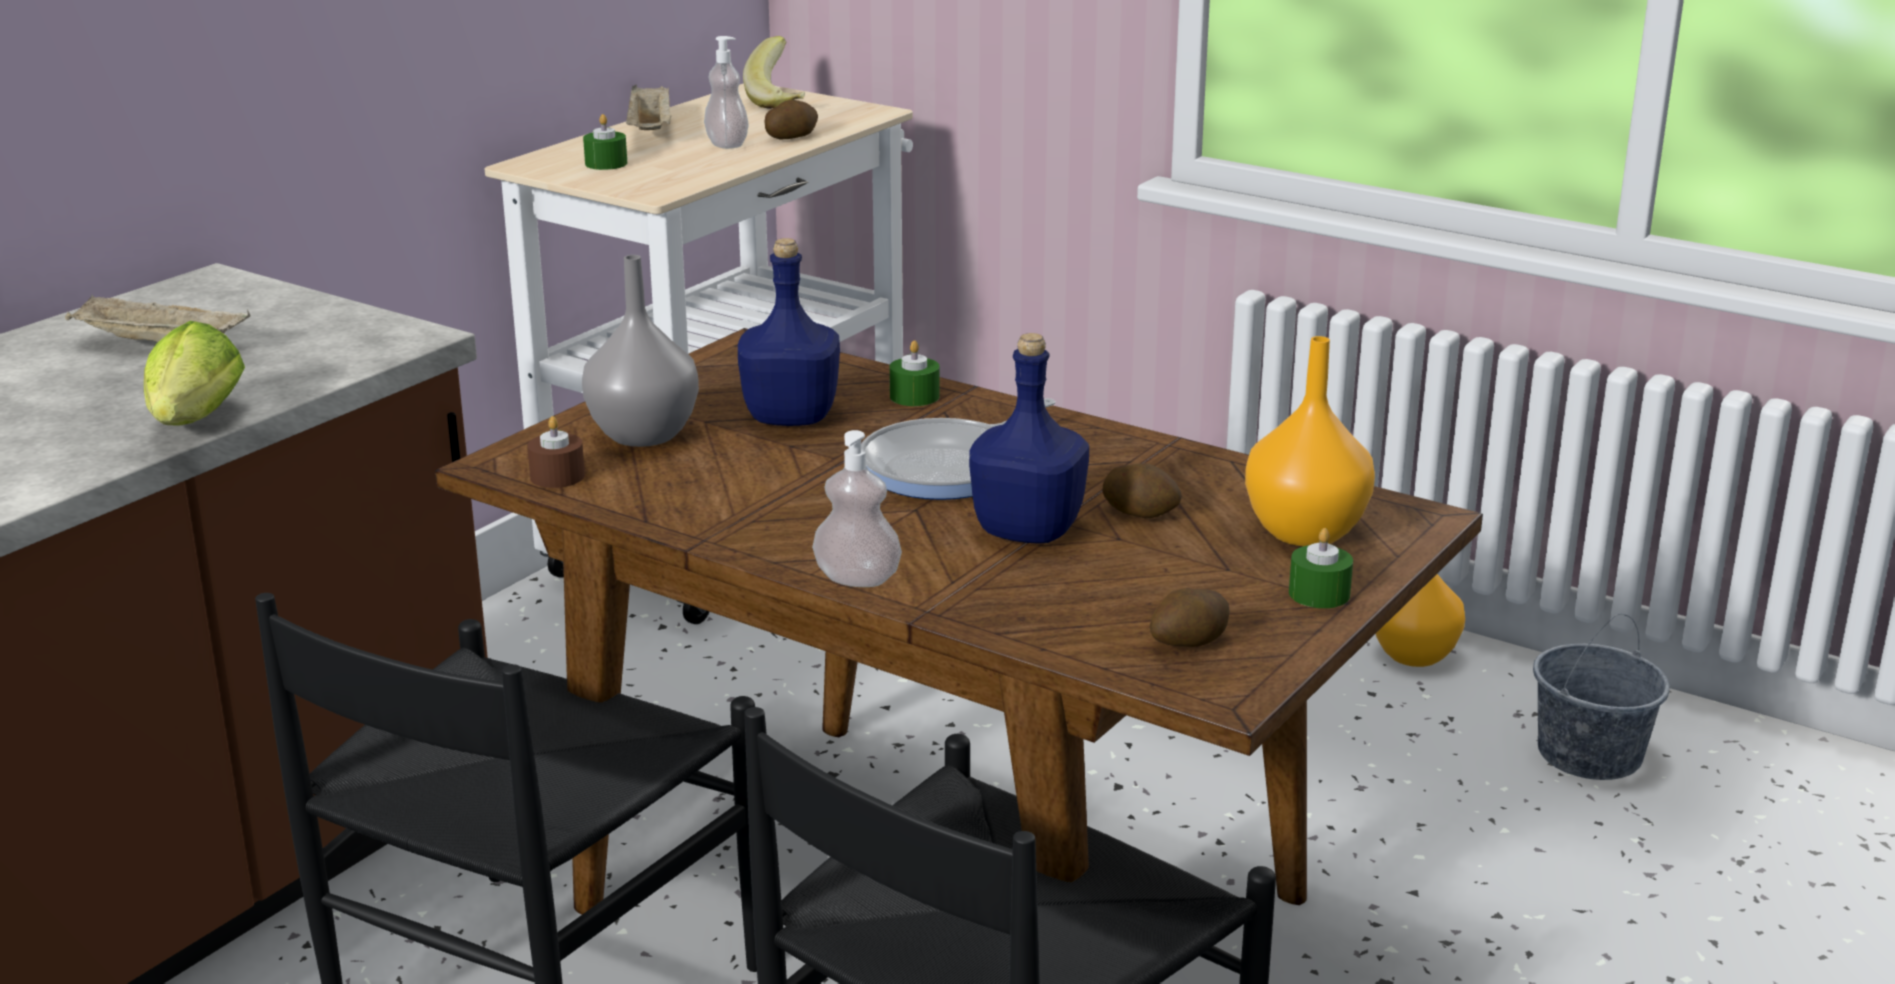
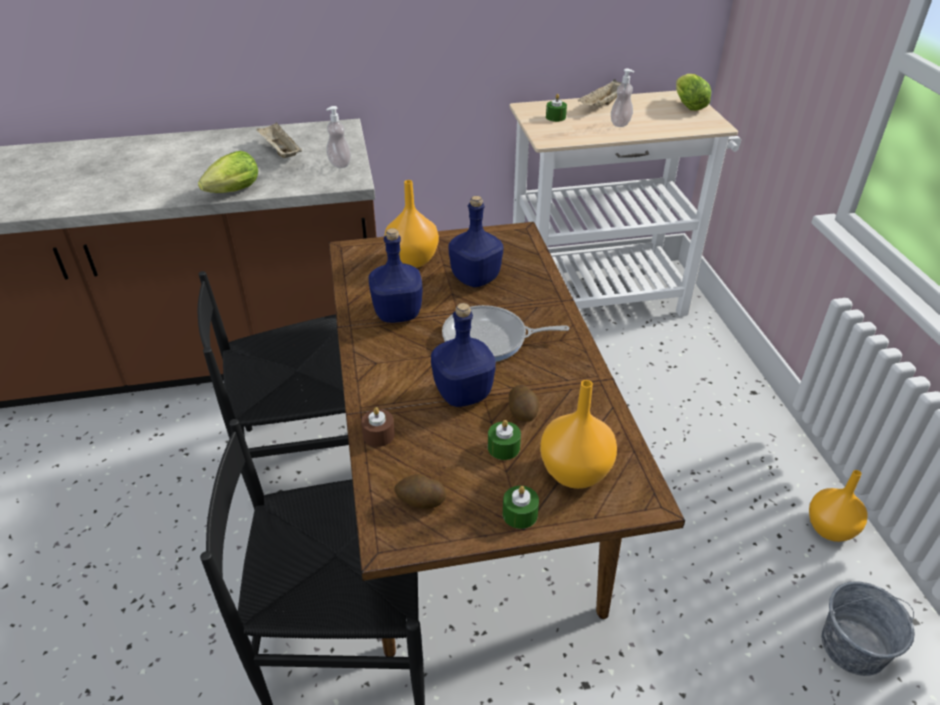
camera: 45 degrees right, 15 degrees up
brown candle [527,416,585,488] -> brown candle moved to [361,407,395,447]
grey vase [582,255,699,447] -> orange vase [384,180,439,268]
banana [743,36,805,109] -> lettuce [676,74,711,111]
potato [764,100,818,139] -> none
soap dispenser [812,430,902,587] -> soap dispenser moved to [326,106,351,168]
green candle [890,340,940,406] -> green candle moved to [488,420,521,460]
none -> blue bottle [369,228,423,323]

